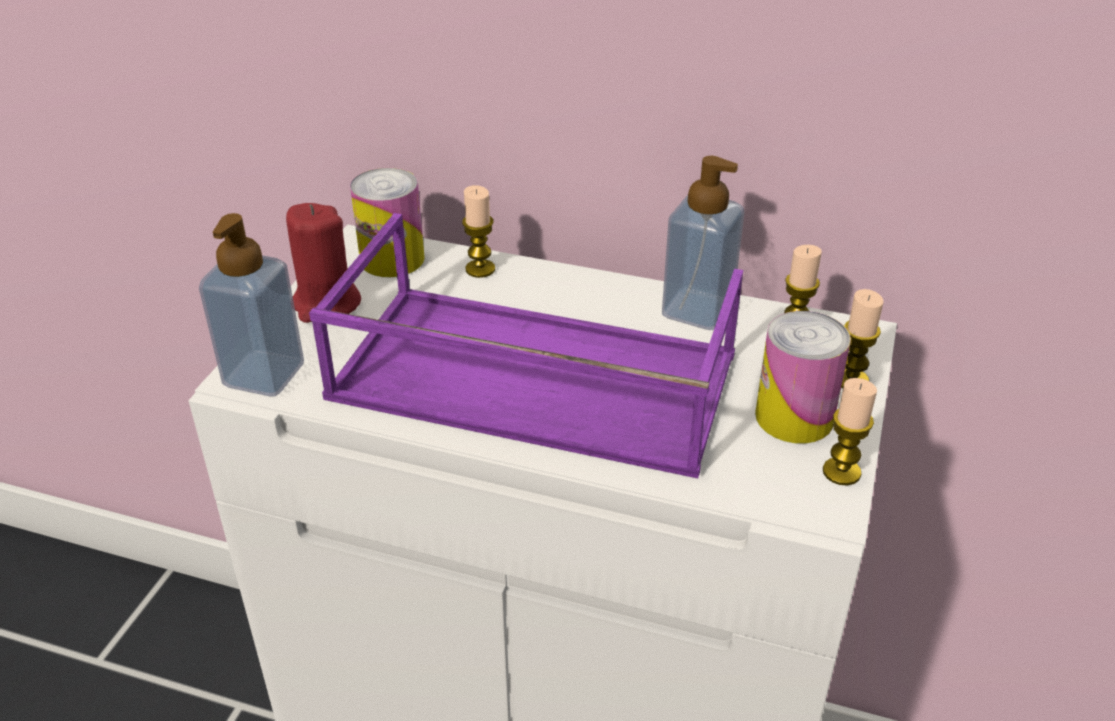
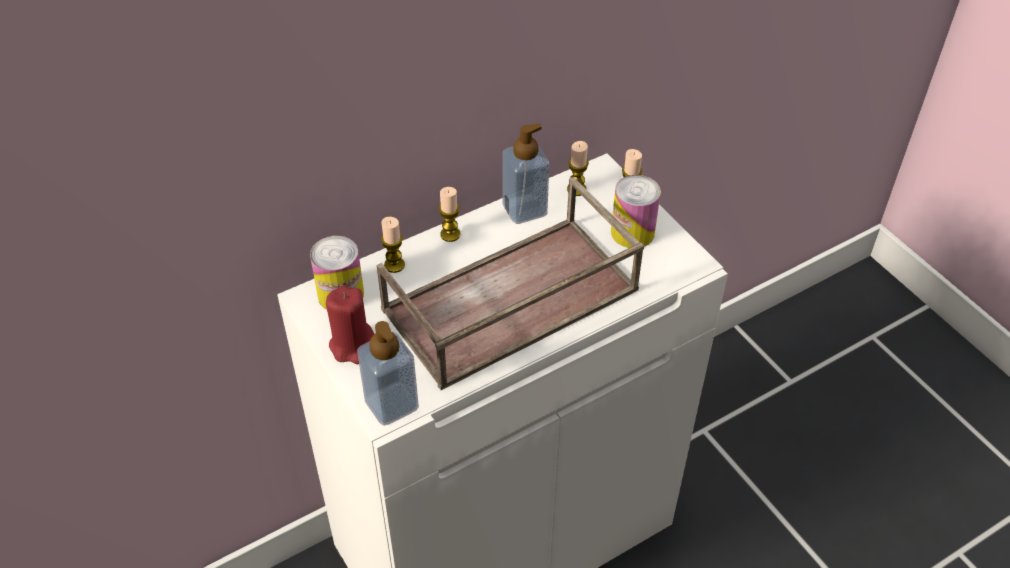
camera: 50 degrees left, 10 degrees up
purple tray [309,213,743,478] -> brown tray [377,177,644,390]
candle [823,378,877,485] -> candle moved to [439,187,460,242]

